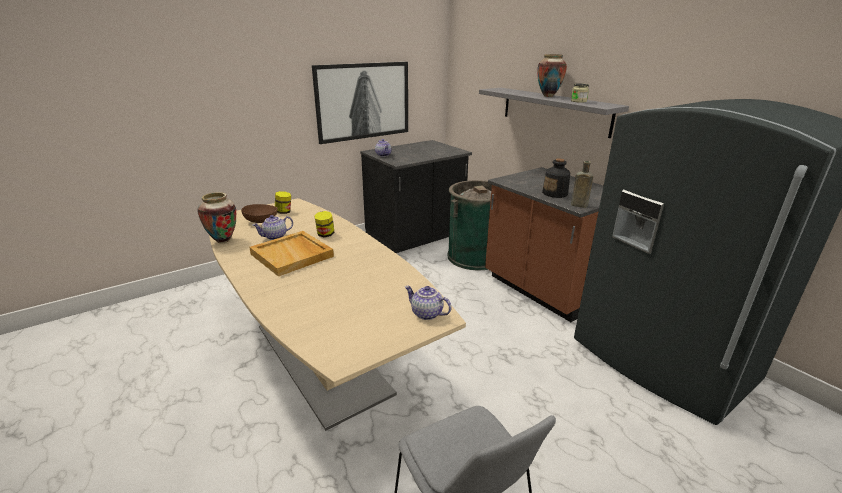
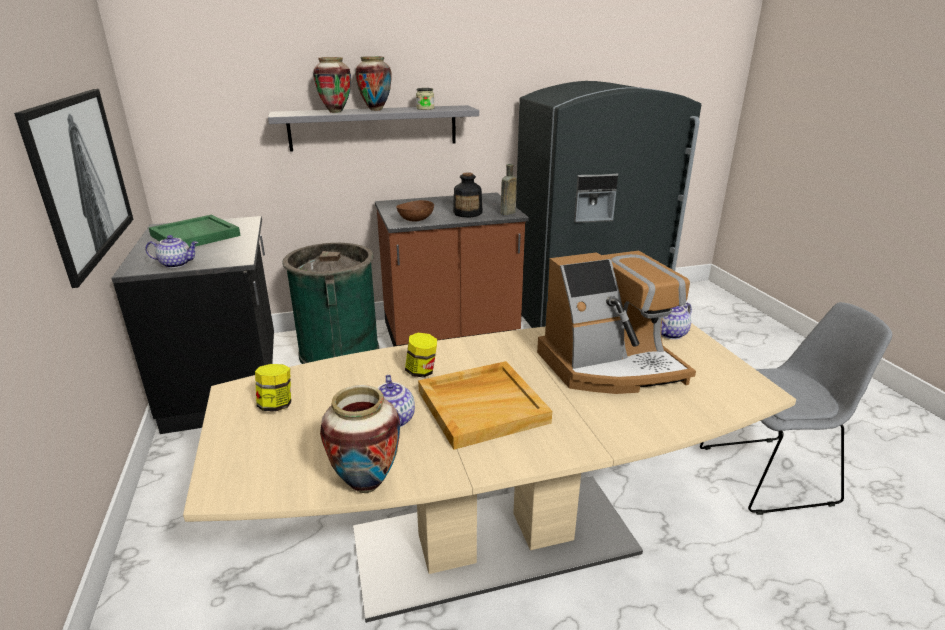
camera: 70 degrees left, 0 degrees up
brown bowl [241,204,278,223] -> brown bowl moved to [396,200,434,222]
none -> green tray [149,215,241,248]
none -> vase [313,57,351,113]
none -> coffee machine [537,251,696,394]

